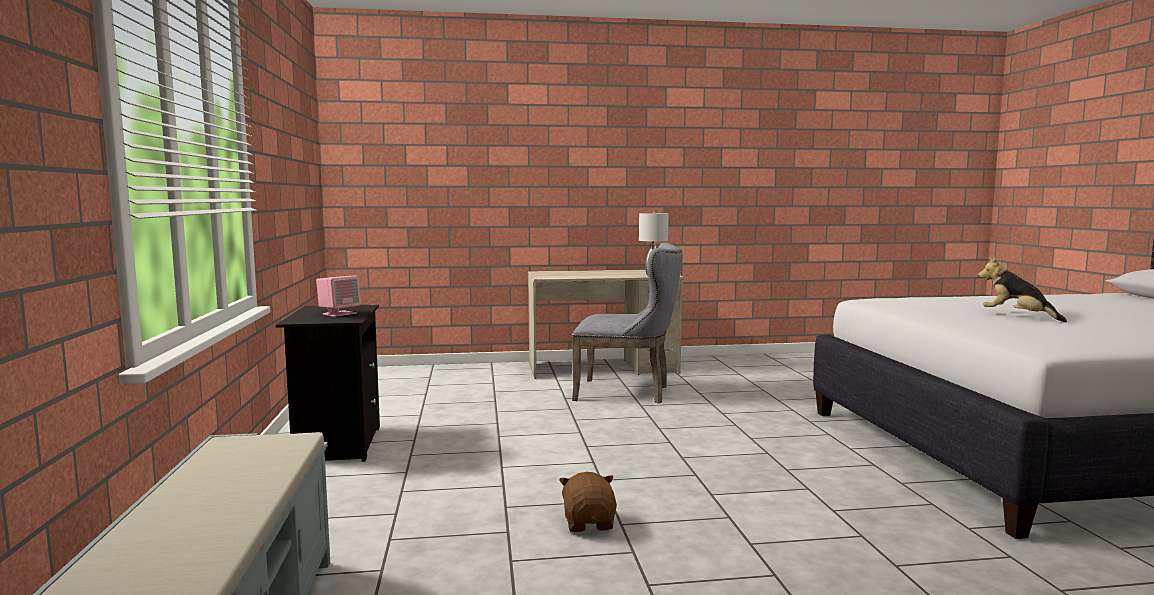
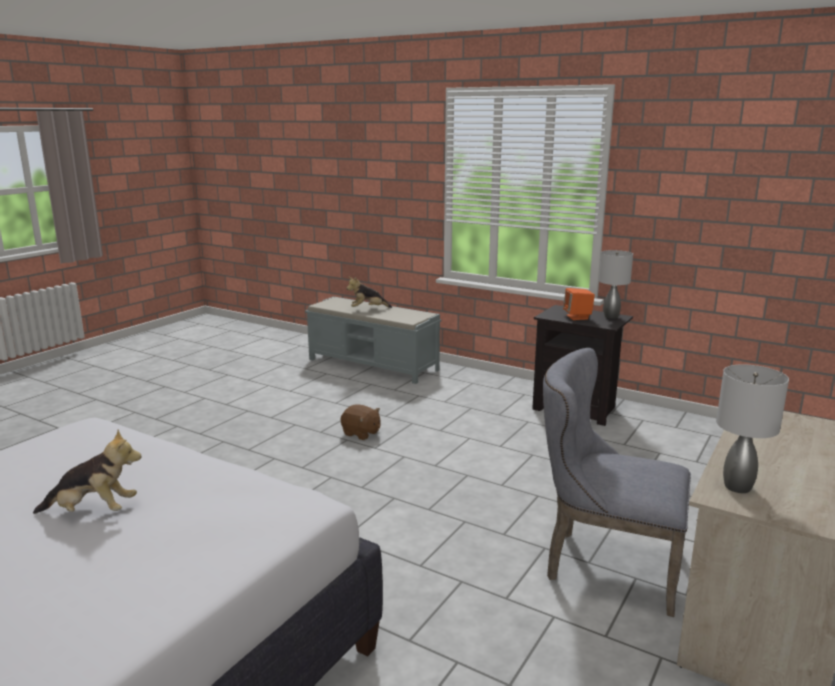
camera: 130 degrees right, 10 degrees up
pink speaker [316,275,361,317] -> orange speaker [563,288,595,320]
grey chair [572,243,683,404] -> grey chair turned 60 degrees clockwise [543,348,691,617]
none -> plush toy [347,277,392,308]
none -> grey table lamp [599,250,633,319]

